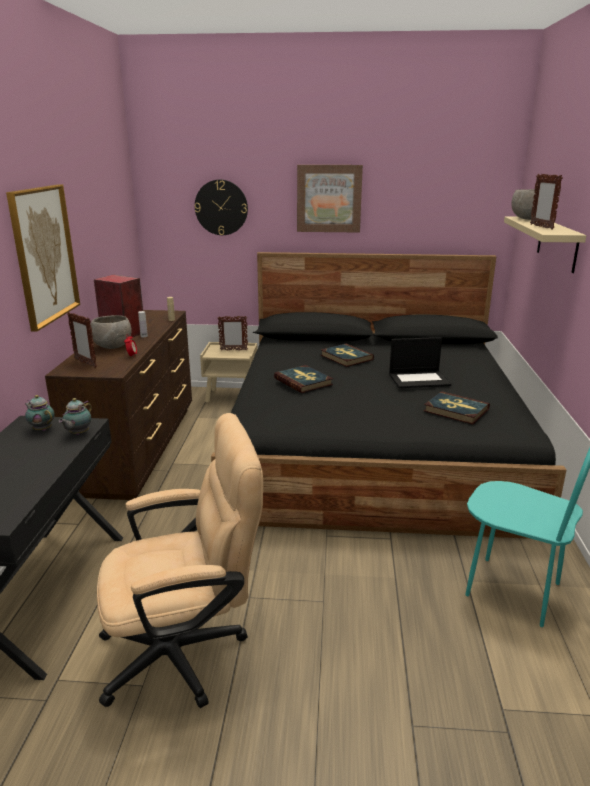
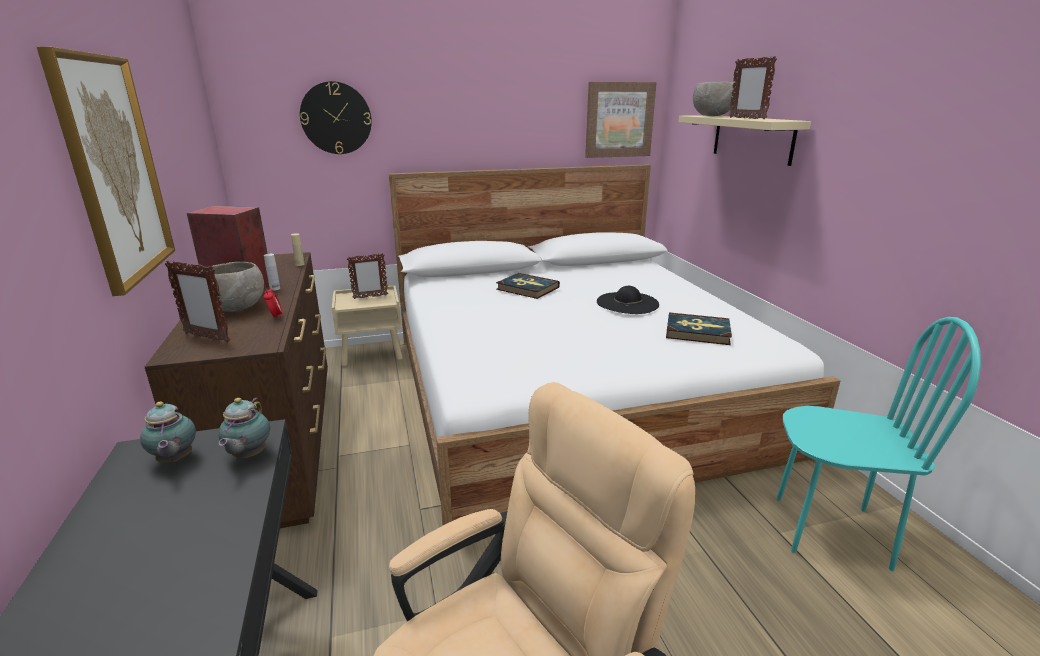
camera: 20 degrees left, 0 degrees up
teapot [25,395,55,431] -> teapot turned 135 degrees counterclockwise [140,401,196,462]
black bed [211,252,566,539] -> white bed [389,164,840,526]
book [274,365,333,393] -> none
picture [297,165,363,233] -> picture moved to [585,82,657,158]
laptop [389,337,451,388] -> black hat [597,286,659,314]

